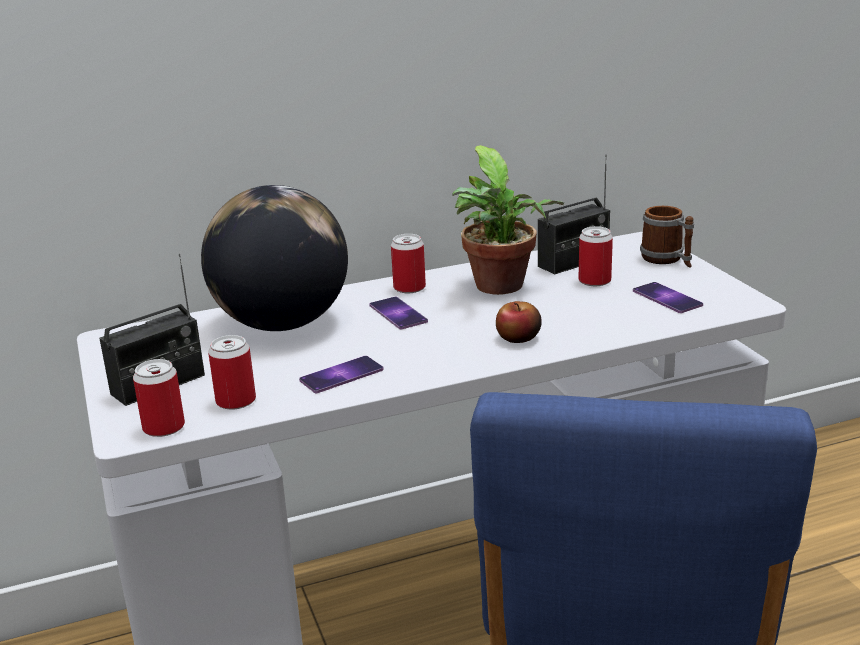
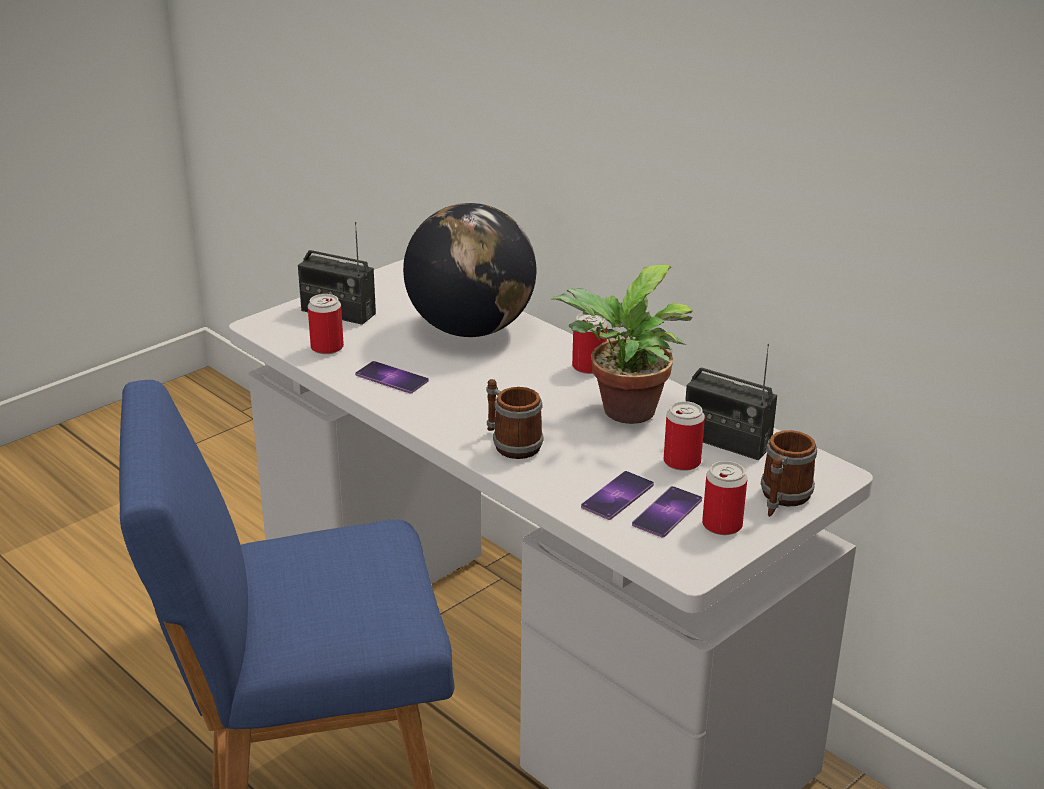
camera: 65 degrees right, 5 degrees up
can [133,359,185,437] -> can moved to [702,461,747,535]
phone [369,297,428,329] -> phone moved to [581,471,654,520]
apple [496,301,542,343] -> mug [487,379,544,459]

